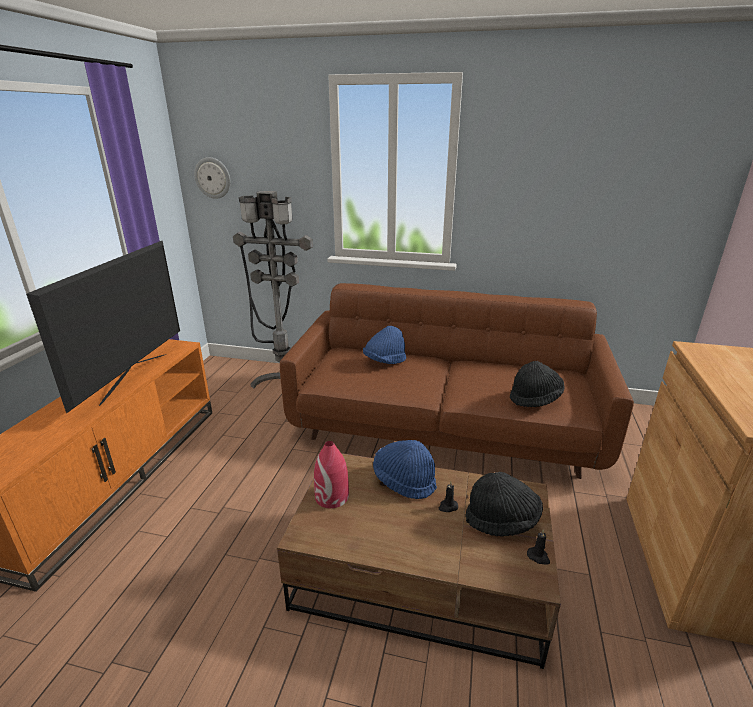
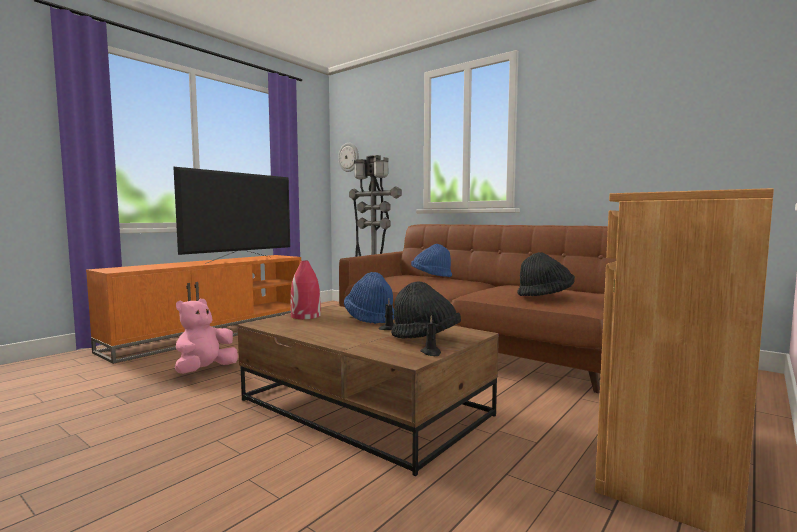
camera: 25 degrees right, 20 degrees down
none -> pink plush toy [175,299,238,374]

